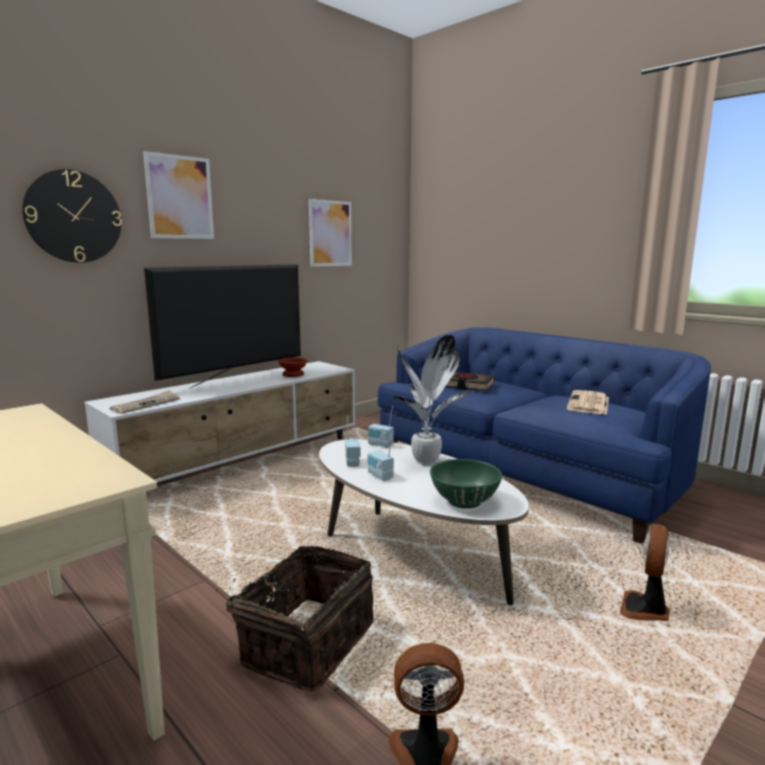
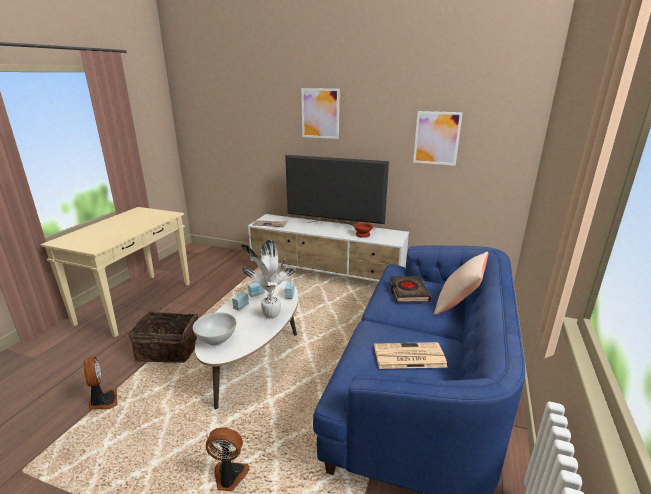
camera: 65 degrees right, 10 degrees up
wall clock [22,169,122,263] -> none
green bowl [430,459,502,509] -> white bowl [193,312,236,346]
none -> beige pillow [434,252,489,315]

